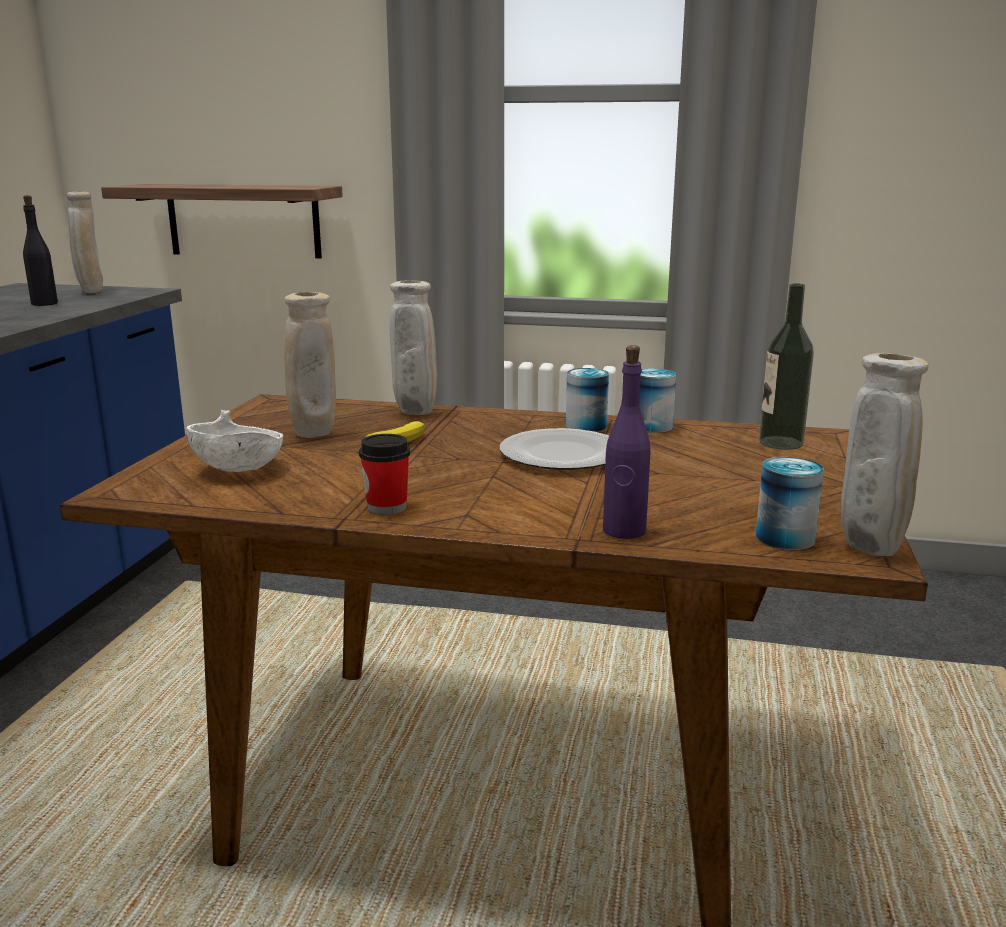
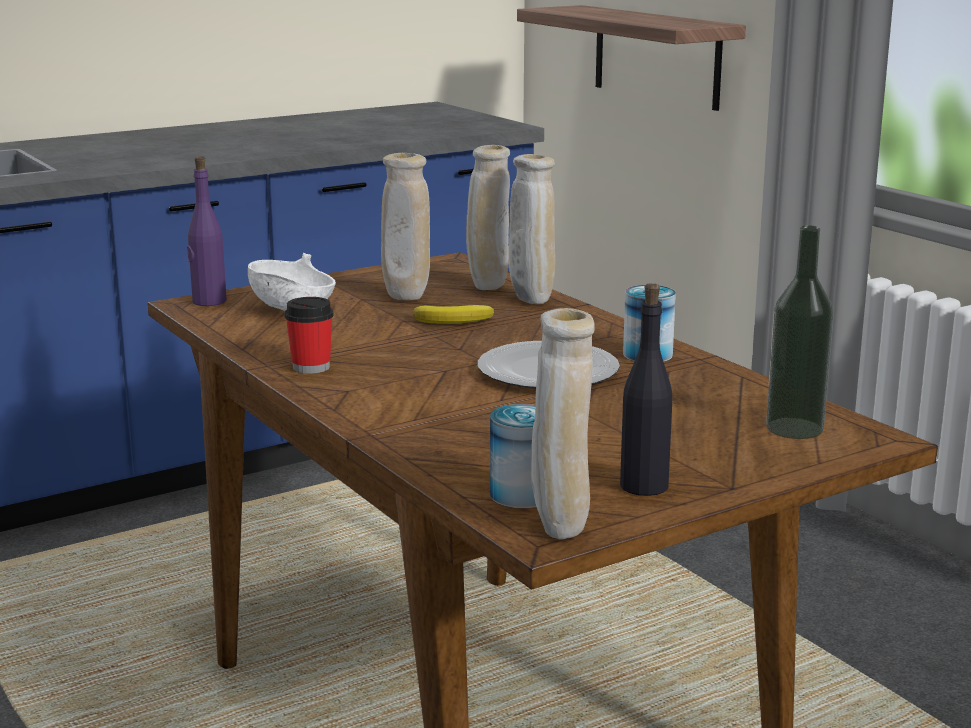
camera: 45 degrees right, 0 degrees up
black bottle [23,195,58,306] -> black bottle moved to [620,283,672,496]
beige vase [67,191,103,293] -> beige vase moved to [466,145,510,290]
purple bottle [603,345,650,539] -> purple bottle moved to [187,156,227,306]
can [639,368,676,433] -> none

